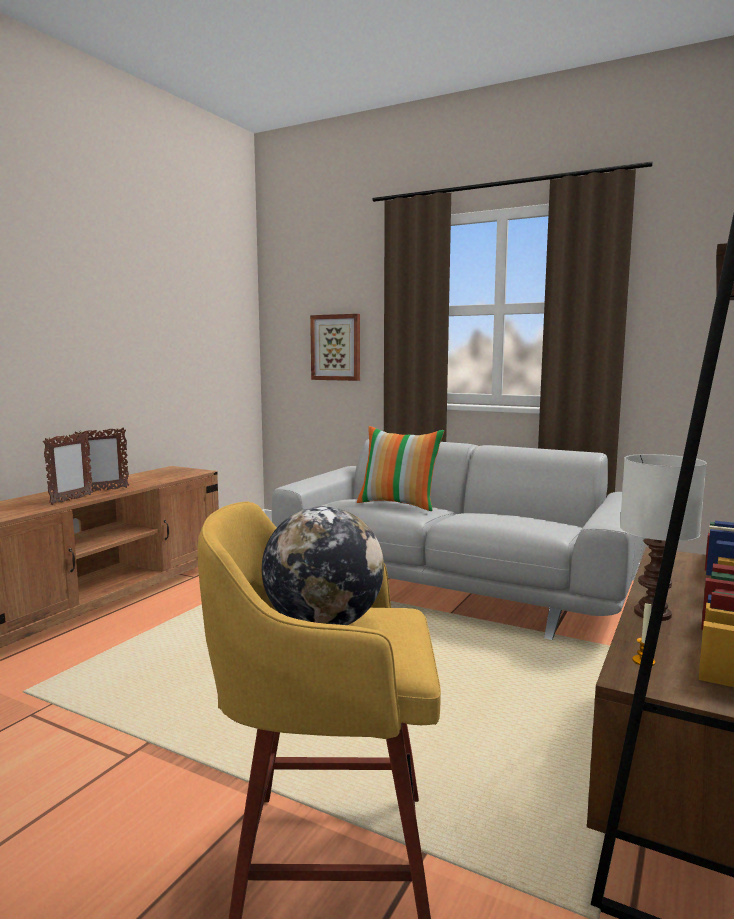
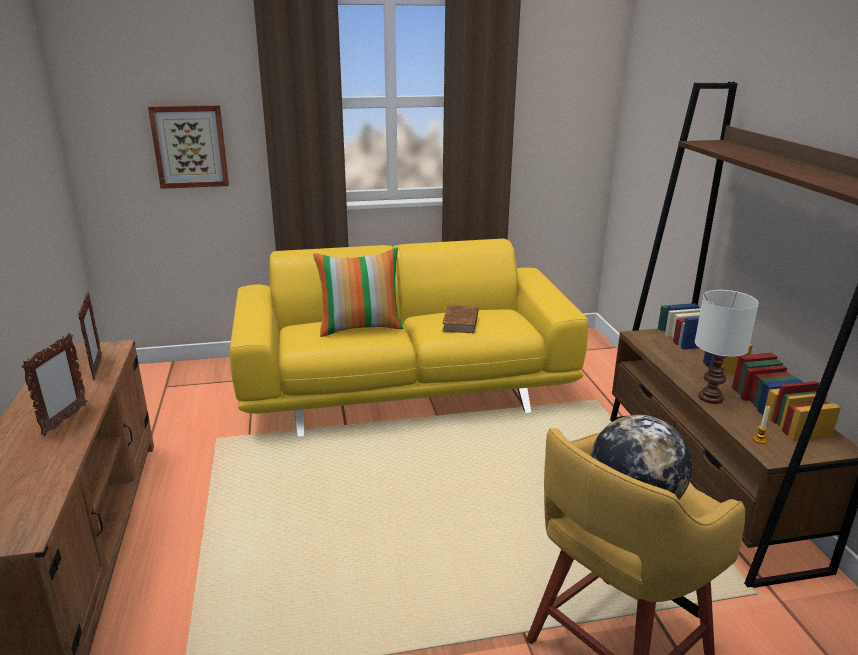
camera: 40 degrees left, 15 degrees up
picture frame [43,432,93,505] -> picture frame moved to [78,292,102,380]
grey sofa [272,439,645,640] -> yellow sofa [230,239,588,437]
none -> brown book [442,305,478,333]

